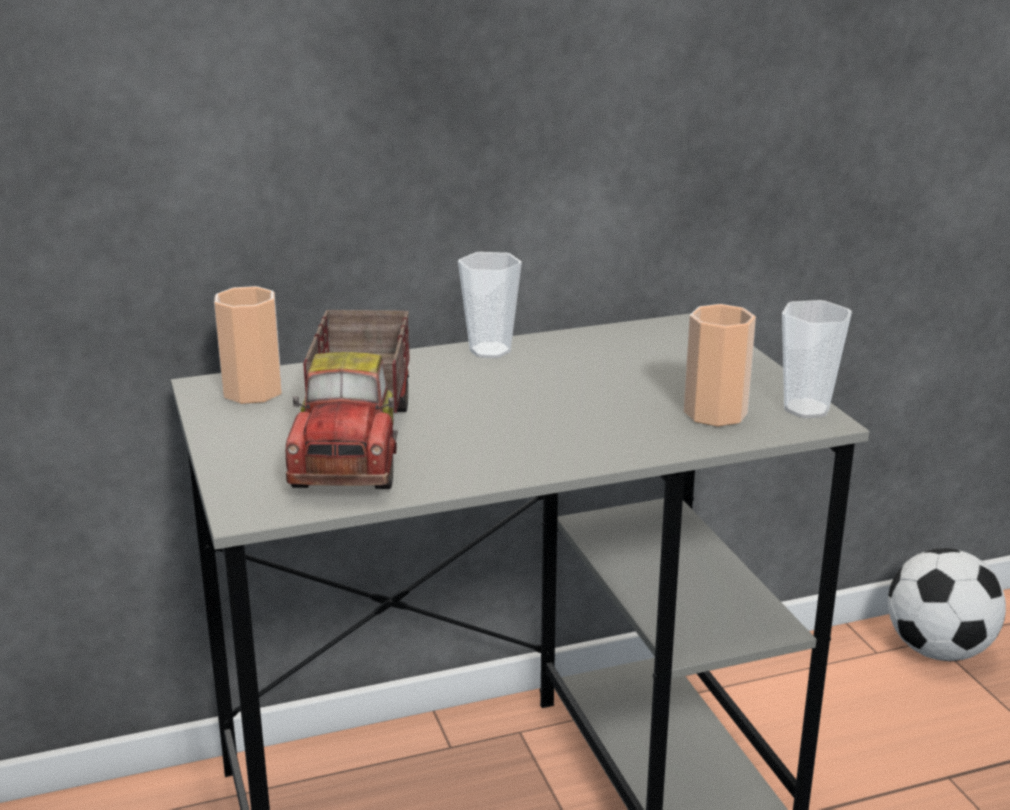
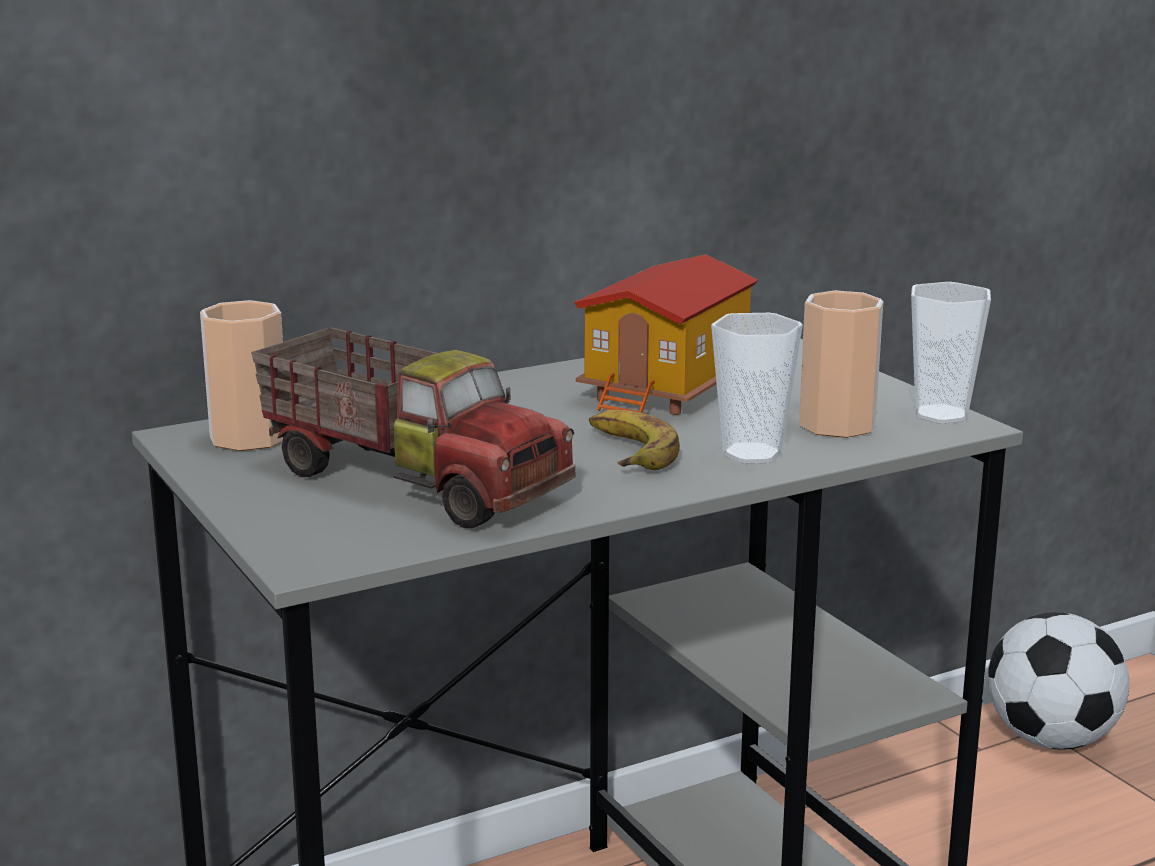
camera: 10 degrees left, 5 degrees down
toy truck [286,310,409,489] -> toy truck turned 45 degrees counterclockwise [251,327,576,528]
cup [458,252,522,358] -> cup moved to [711,313,803,464]
none -> toy house [574,254,758,415]
none -> banana [589,410,680,470]

